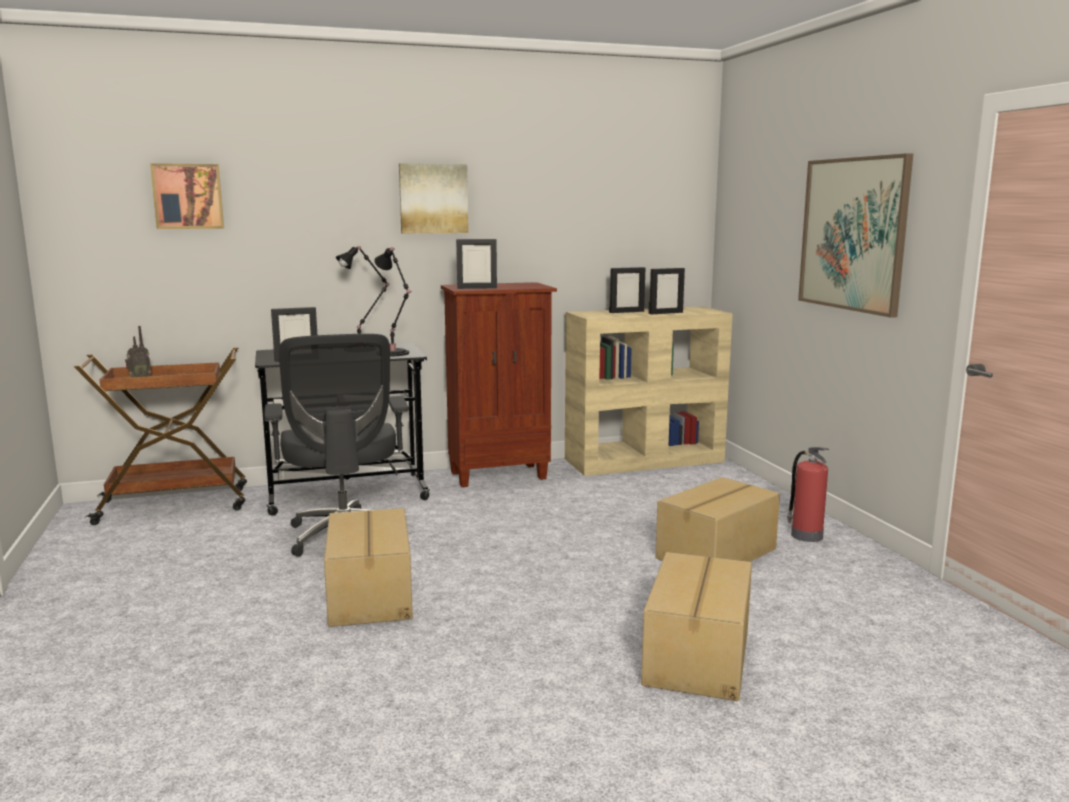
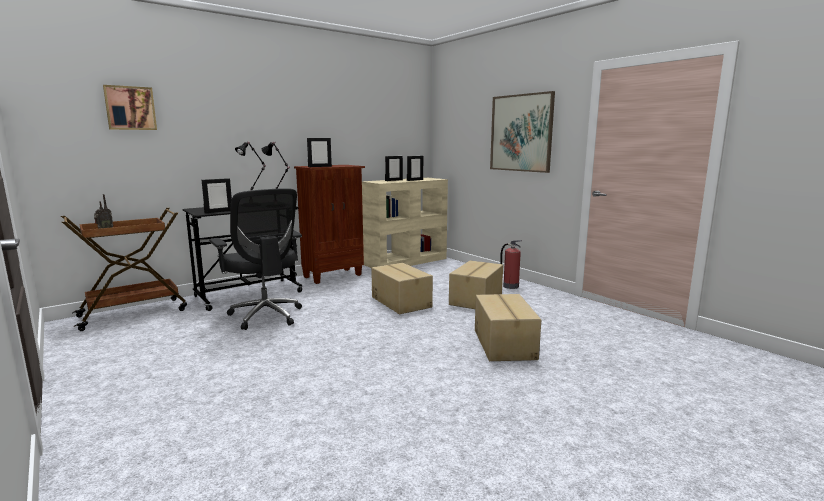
camera: 20 degrees left, 0 degrees up
cardboard box [324,508,413,627] -> cardboard box moved to [371,263,433,314]
picture [399,163,468,234] -> none

